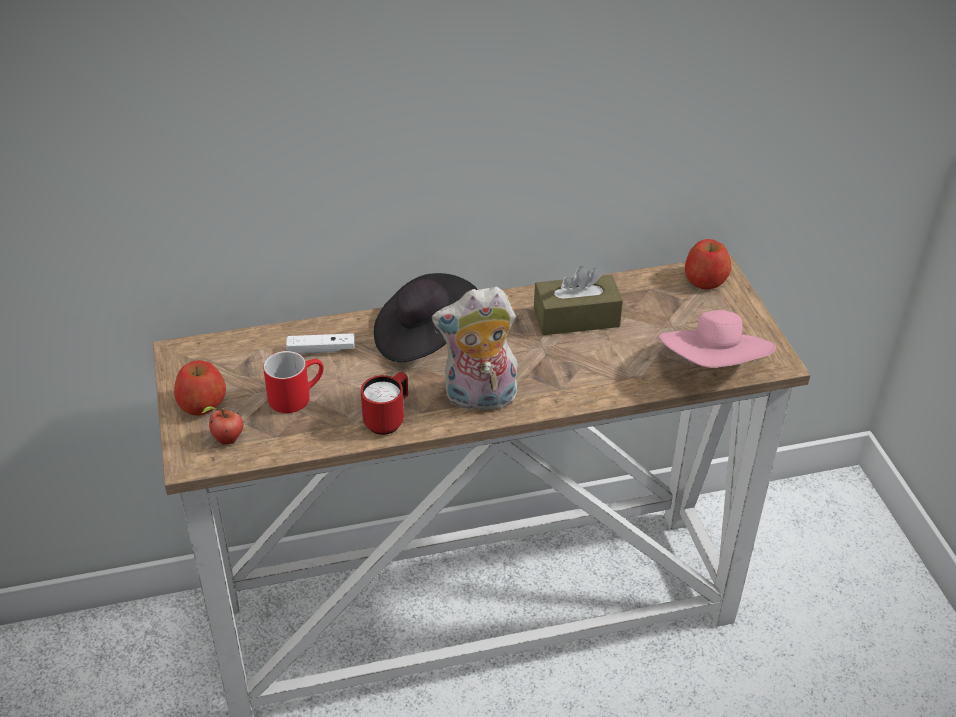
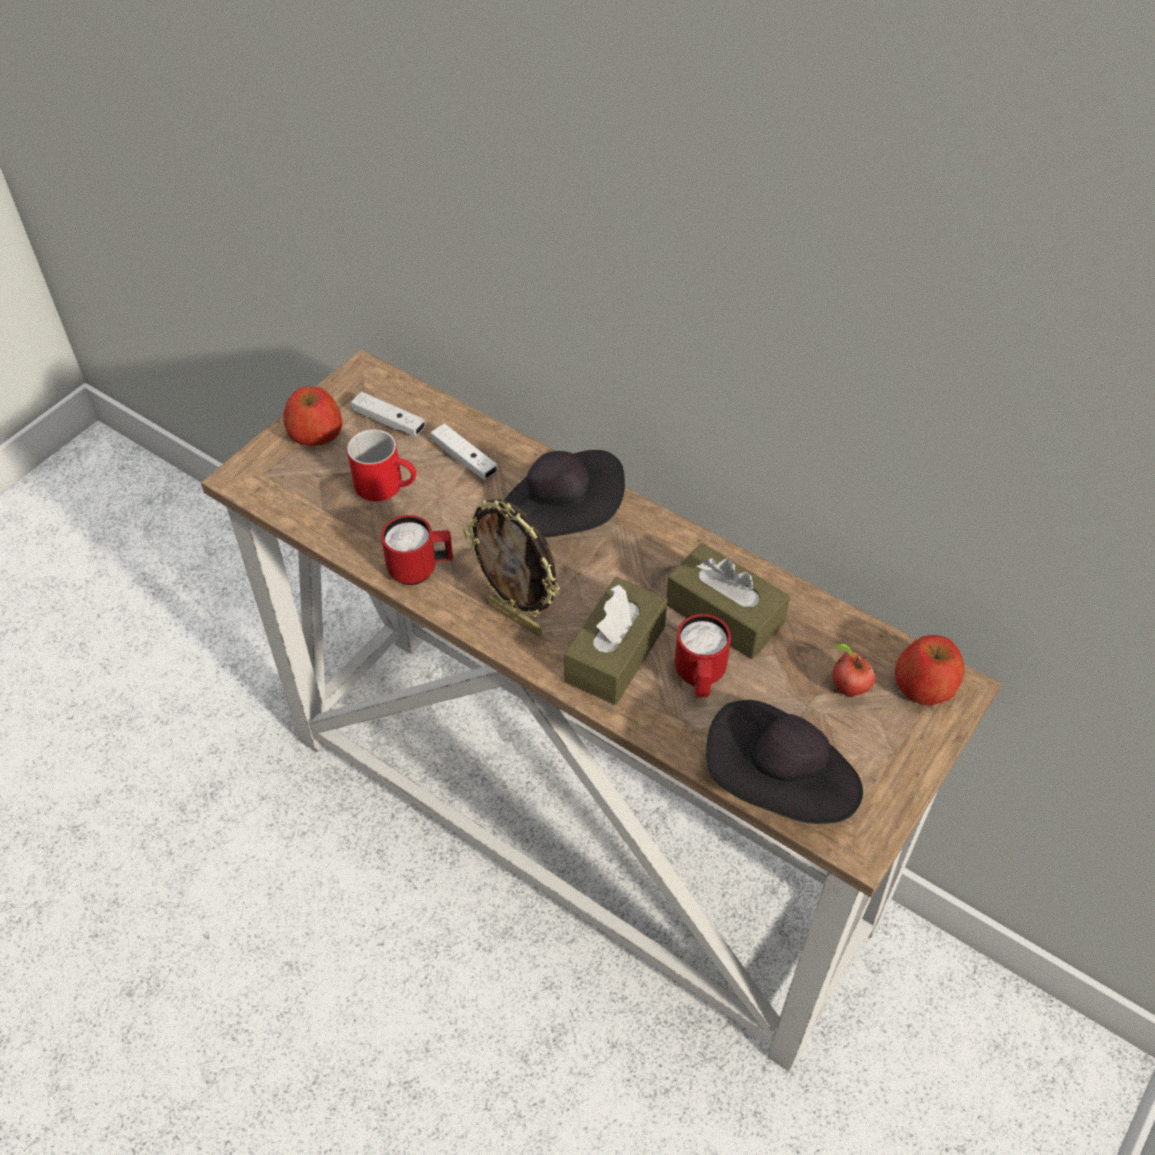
camera: 50 degrees right, 10 degrees up
apple [202,406,243,445] -> apple moved to [832,643,875,697]
plush toy [432,287,517,411] -> picture frame [463,499,560,635]
pink hat [659,310,776,368] -> black hat [706,700,863,824]
none -> white game controller [351,392,425,437]
none -> brown tissue box [564,577,668,705]
none -> red mug [674,614,731,697]

